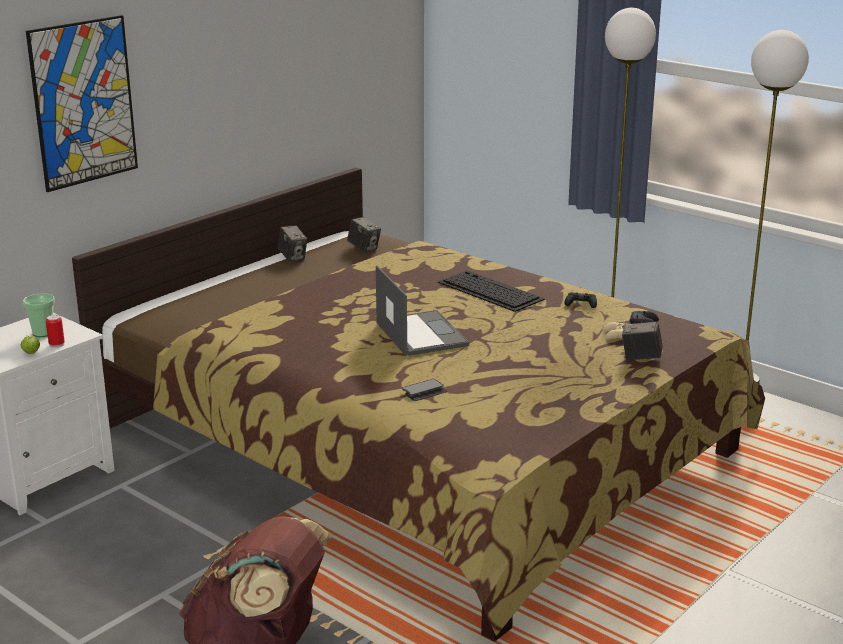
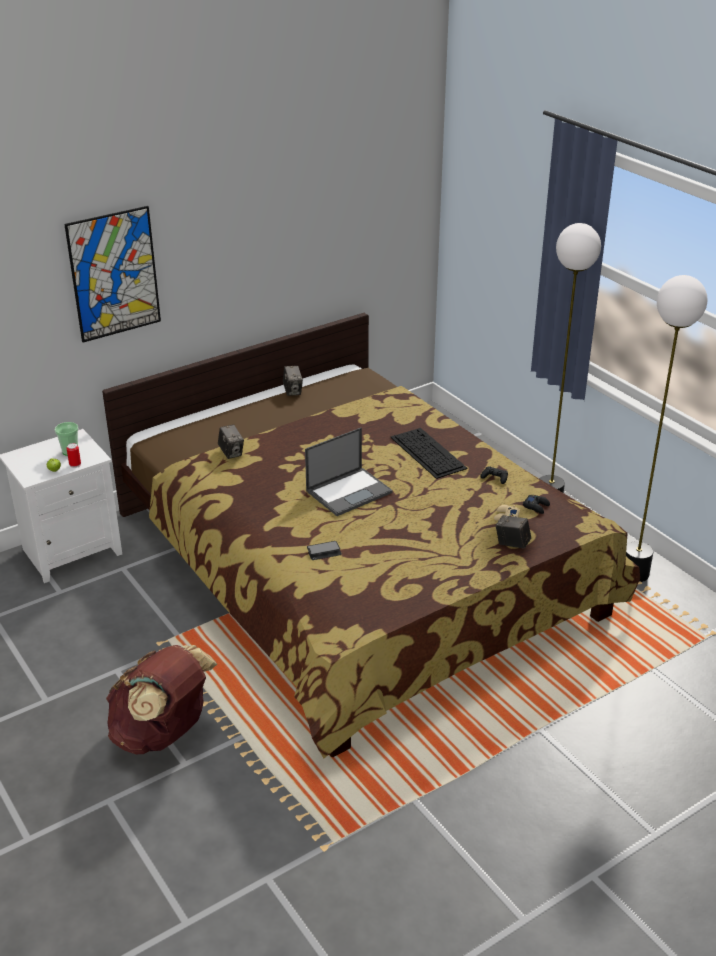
camera: 15 degrees right, 10 degrees up
camera [347,217,381,252] -> camera moved to [218,424,244,459]
laptop [376,265,469,356] -> laptop turned 60 degrees clockwise [305,428,393,516]

